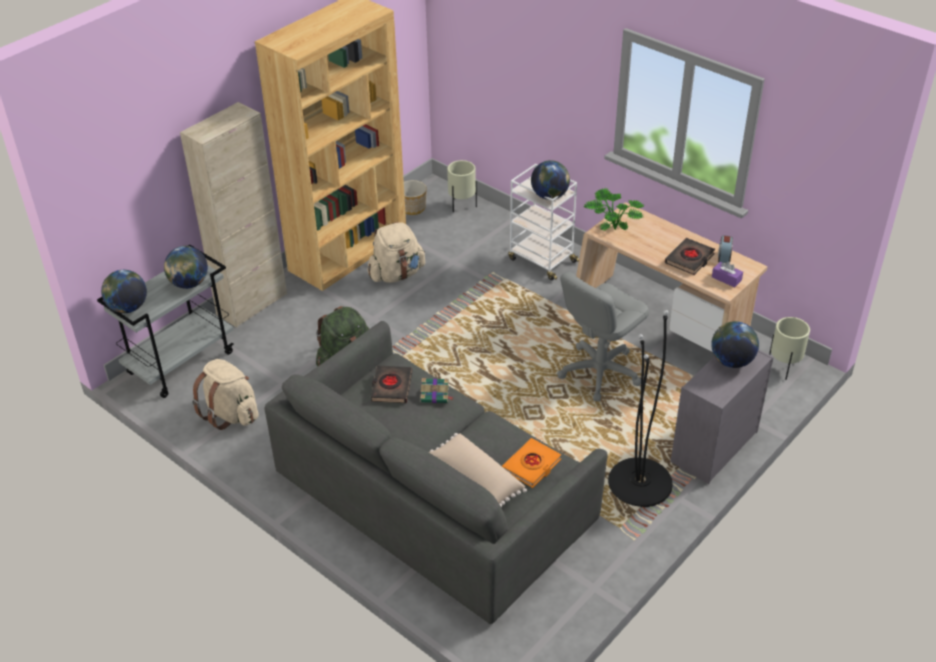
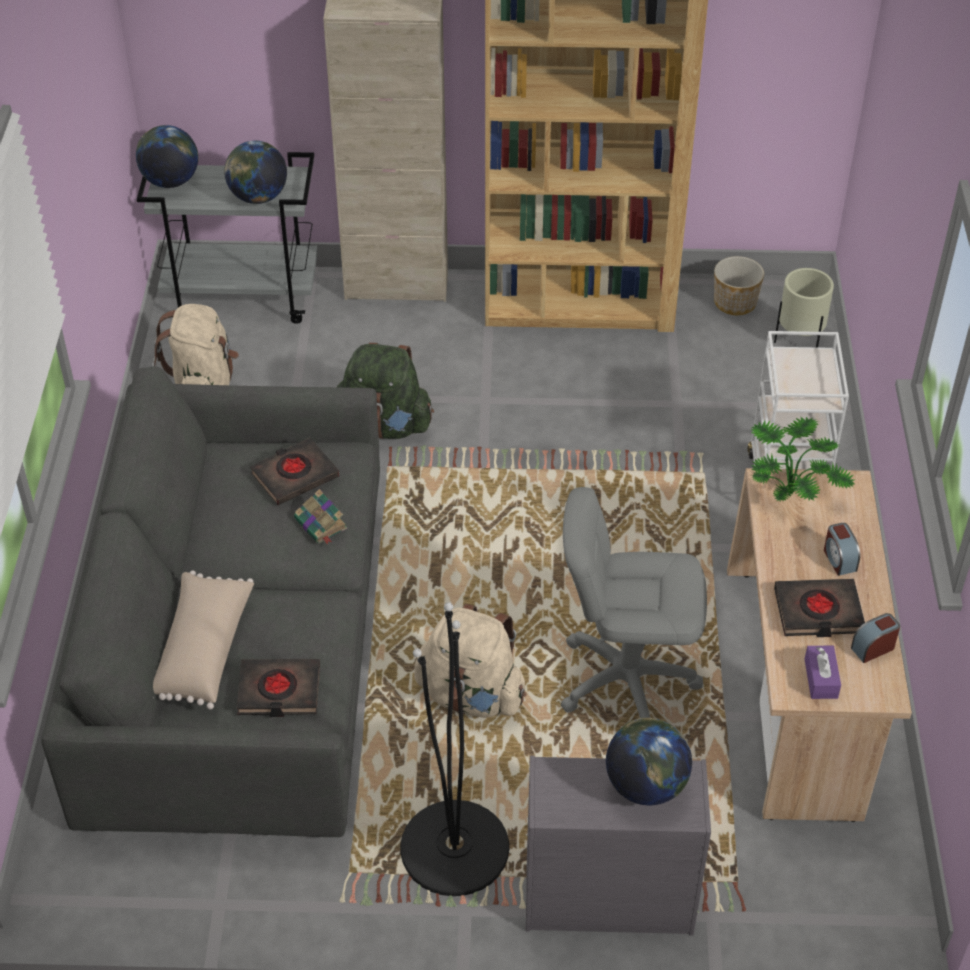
camera: 50 degrees right, 5 degrees up
beige backpack [367,222,425,283] -> beige backpack moved to [414,604,527,718]
orange book [502,438,561,488] -> black book [237,659,320,717]
globe [531,160,570,200] -> none
beige planter [769,317,810,380] -> none
none -> alarm clock [824,523,860,576]

